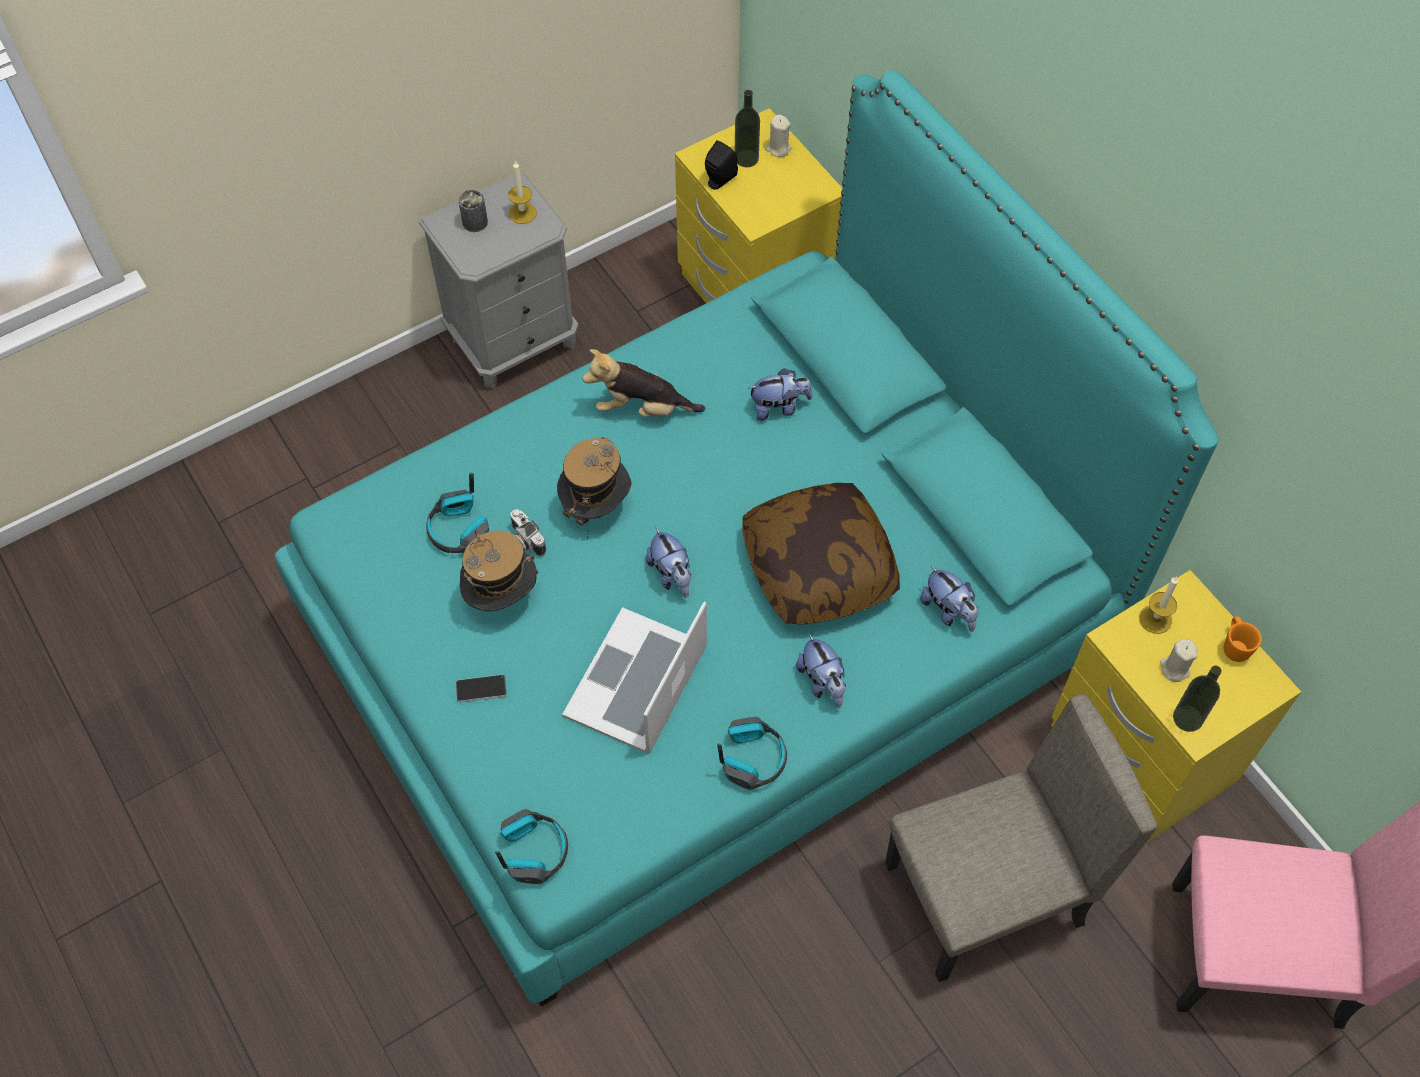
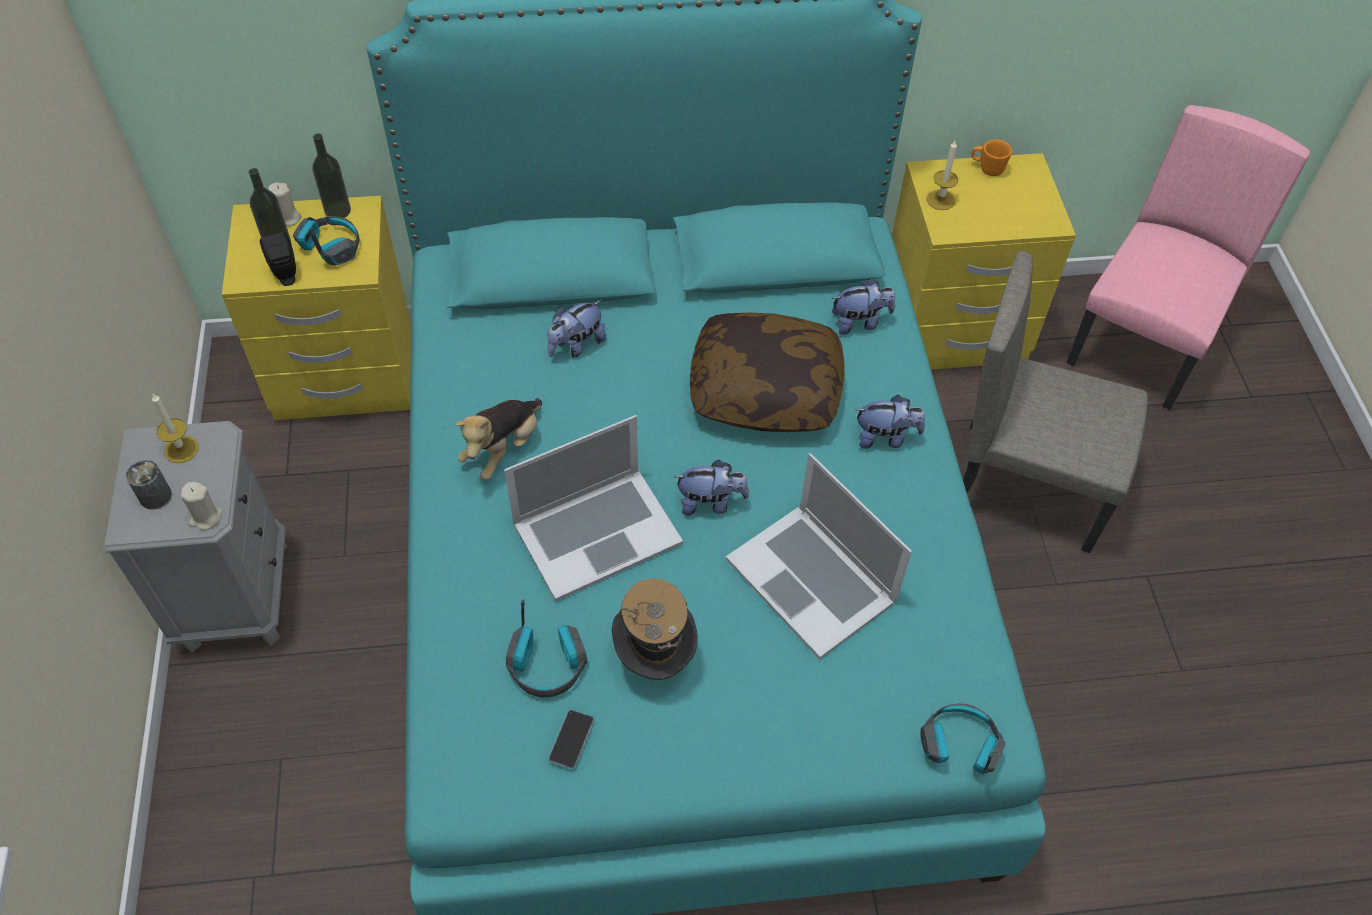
camera: 65 degrees left, 5 degrees down
phone [456,675,507,702] -> phone moved to [548,710,594,769]
camera [510,509,546,557] -> none
hat [557,437,632,539] -> laptop [504,415,683,601]
headphones [717,717,787,790] -> headphones moved to [293,216,360,265]
plush toy [748,368,812,421] -> plush toy turned 150 degrees counterclockwise [548,300,606,358]
beige chair [885,694,1157,982] -> beige chair turned 75 degrees counterclockwise [962,251,1148,553]
beige candle [1160,639,1197,682] -> beige candle moved to [181,482,222,530]
bottle [1173,666,1222,732] -> bottle moved to [312,133,351,218]

